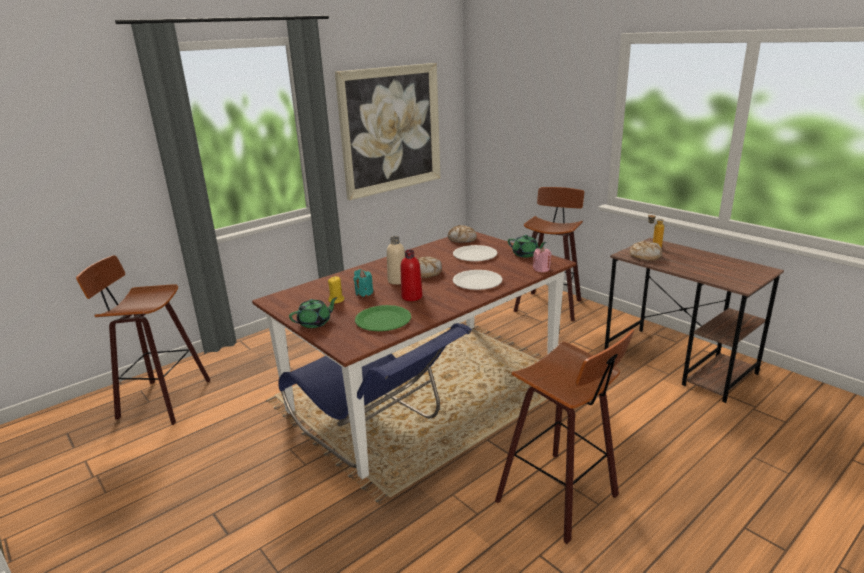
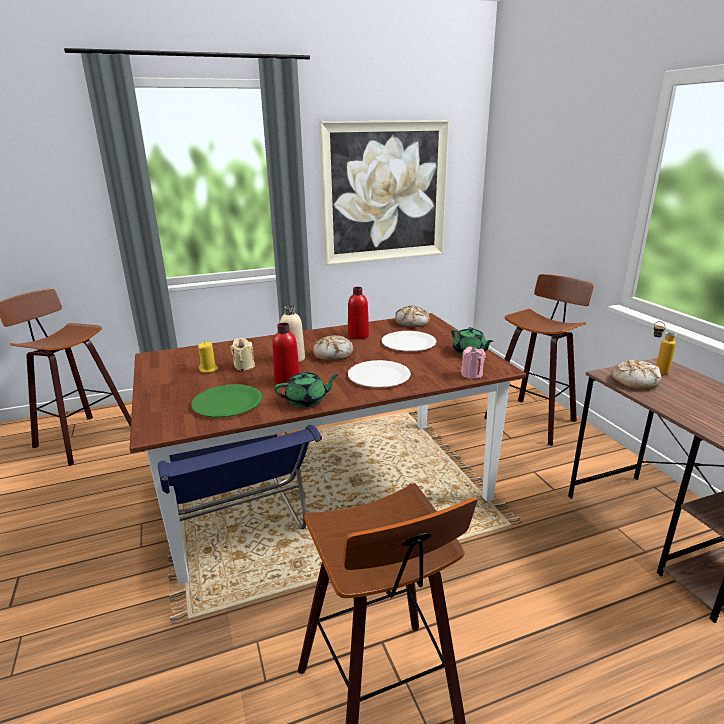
camera: 20 degrees right, 0 degrees up
green teapot [289,297,338,328] -> green teapot moved to [274,372,339,407]
turquoise candle [354,269,373,297] -> beige candle [231,338,255,371]
none -> red bottle [348,287,369,339]

